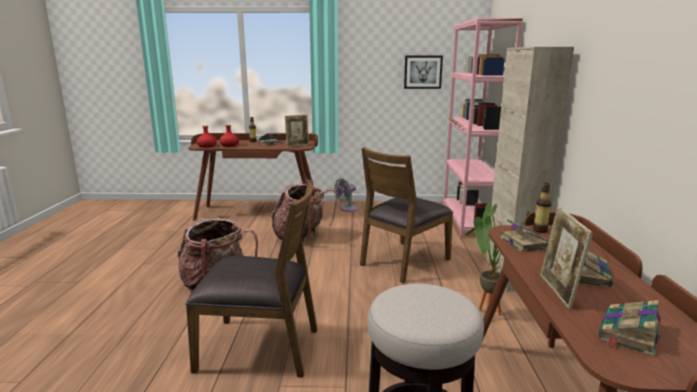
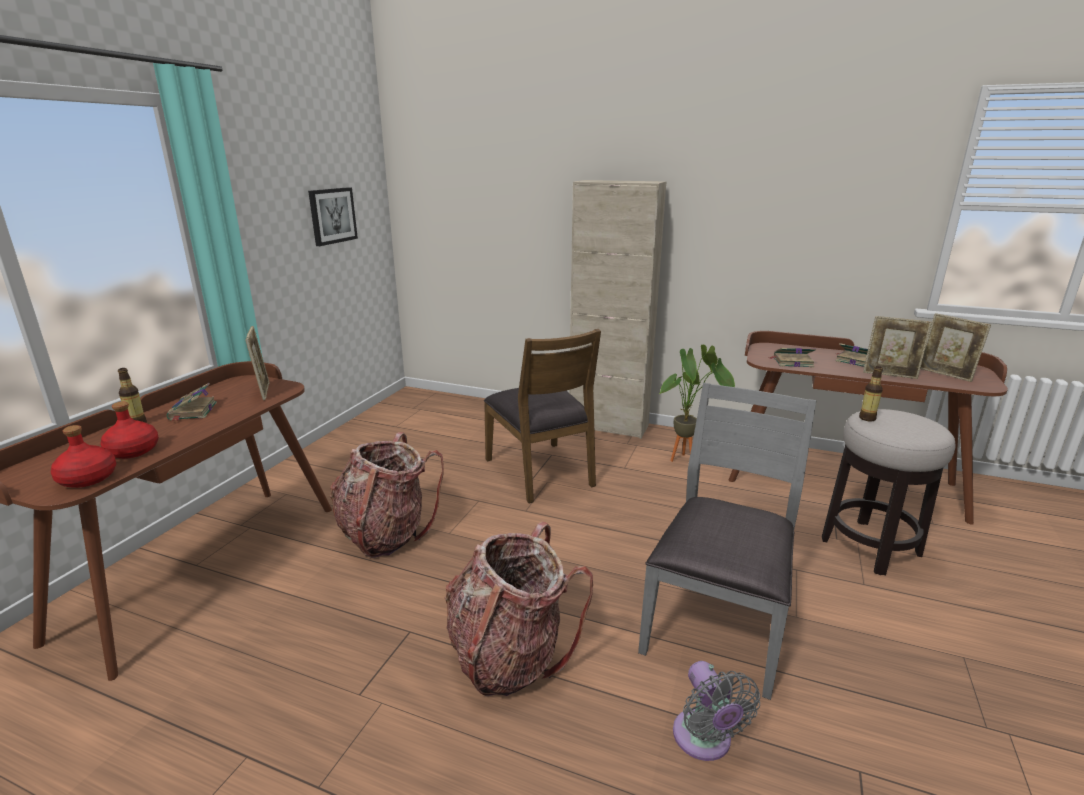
camera: 70 degrees left, 5 degrees up
brown chair [186,180,317,378] -> grey chair [638,383,816,700]
grey fan [334,178,358,212] -> grey fan moved to [673,661,760,761]
pink bookcase [443,18,523,237] -> none
bottle [533,183,551,233] -> bottle moved to [859,366,883,421]
book [599,300,661,356] -> picture frame [920,313,991,382]

